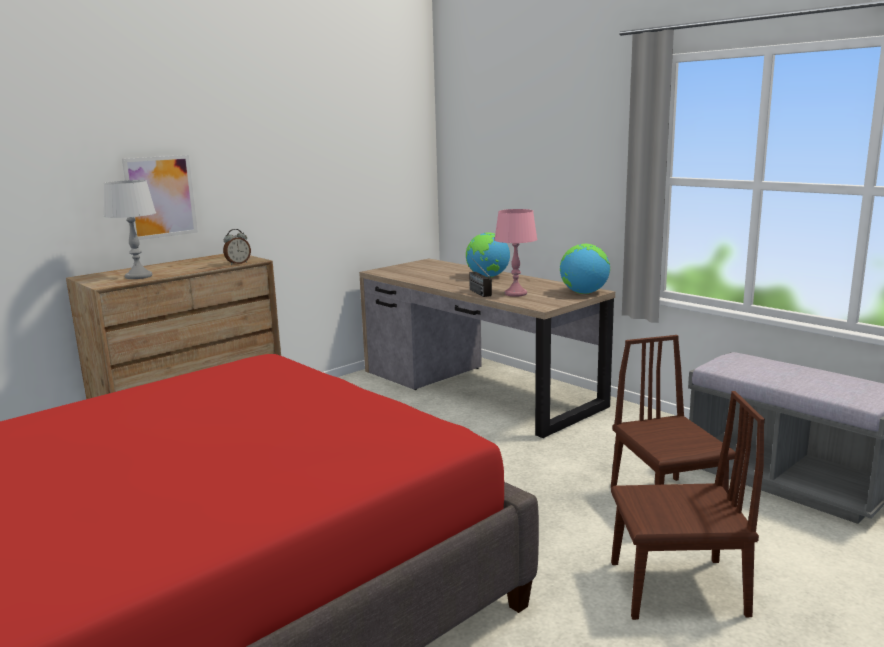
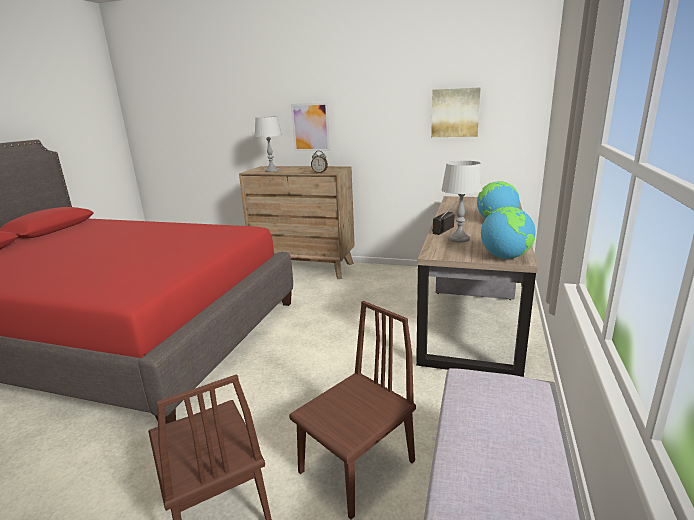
camera: 60 degrees right, 5 degrees up
pink table lamp [494,209,537,297] -> grey table lamp [441,161,483,243]
none -> picture [431,87,481,137]

